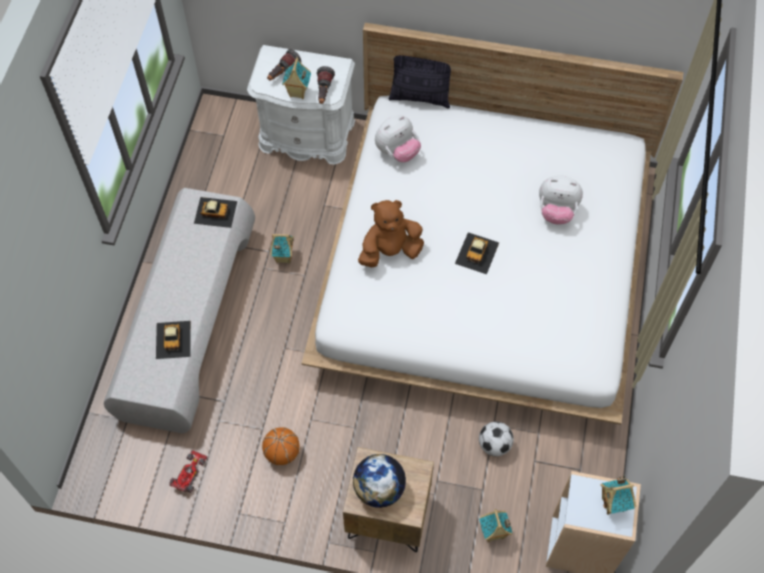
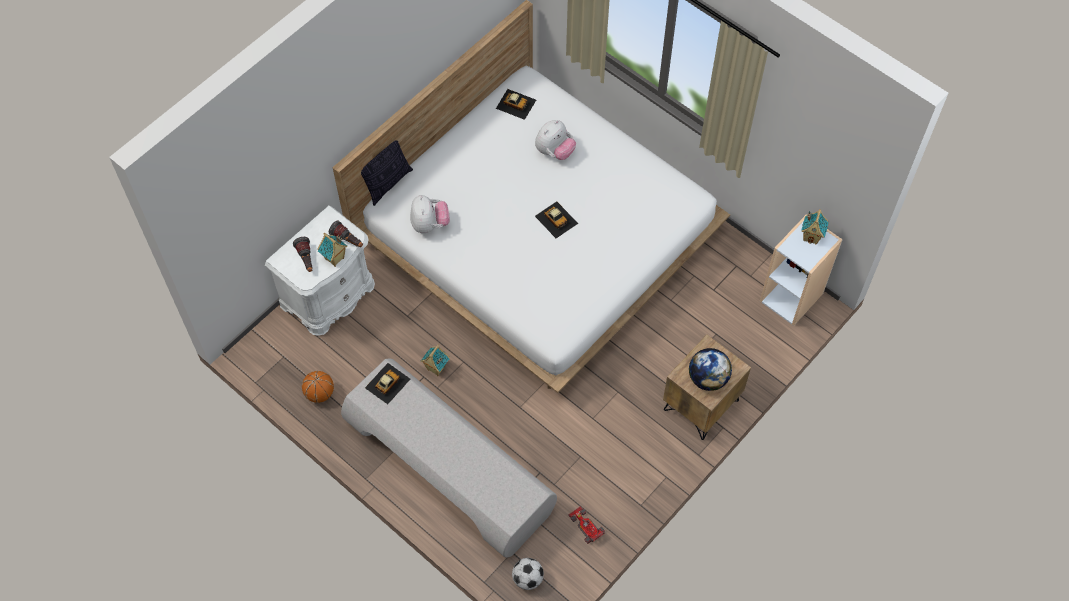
camera: 60 degrees left, 0 degrees up
toy car [156,321,191,359] -> toy car moved to [496,89,536,120]
basketball [262,428,300,465] -> basketball moved to [302,371,334,403]
brown plush toy [358,200,424,267] -> none
football [479,421,514,456] -> football moved to [512,558,544,590]
toy house [479,509,512,542] -> none

